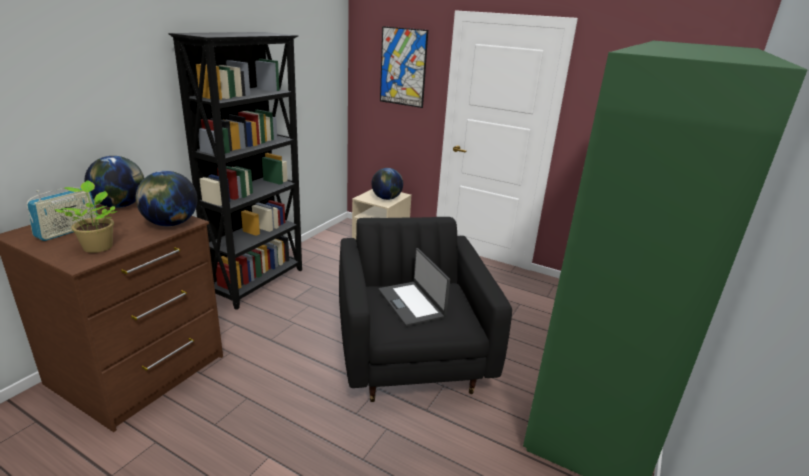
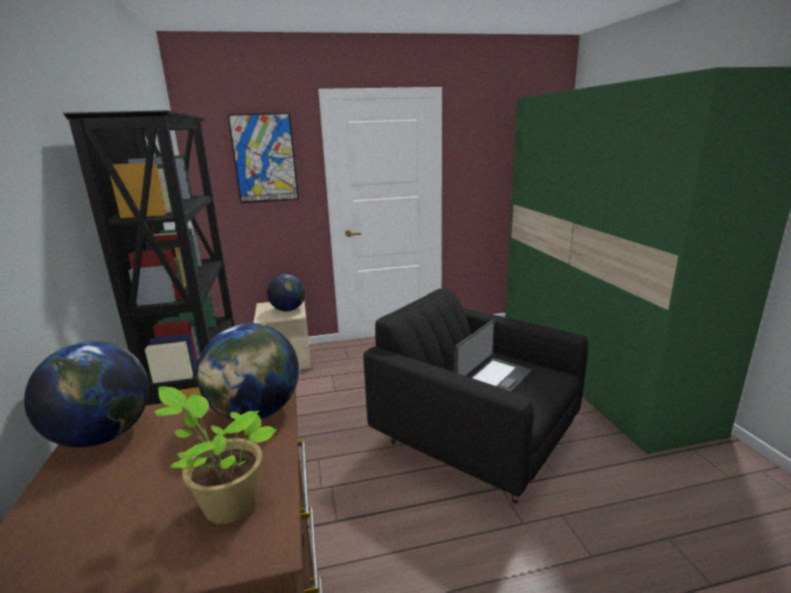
camera: 40 degrees left, 5 degrees down
radio [27,187,98,241] -> none
laptop [379,248,450,326] -> laptop turned 75 degrees counterclockwise [454,320,532,392]

